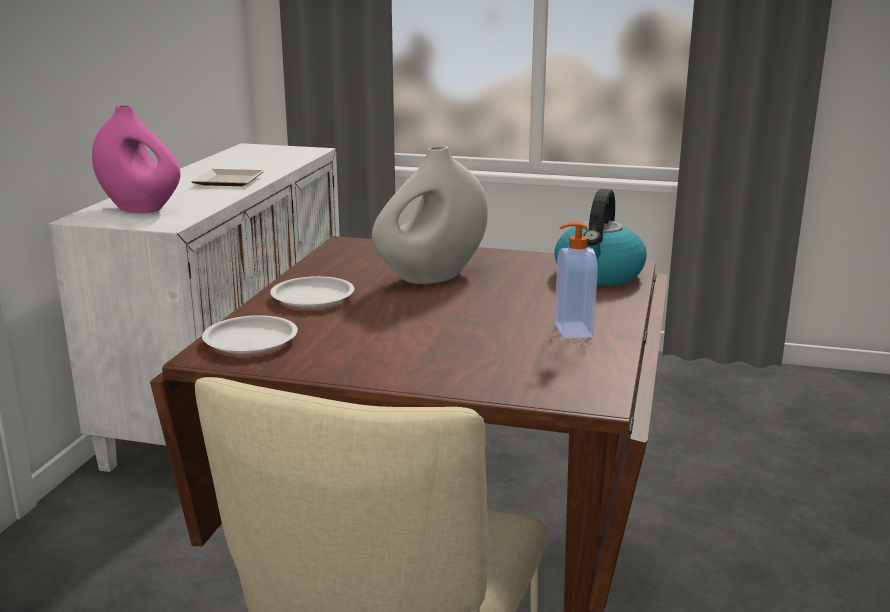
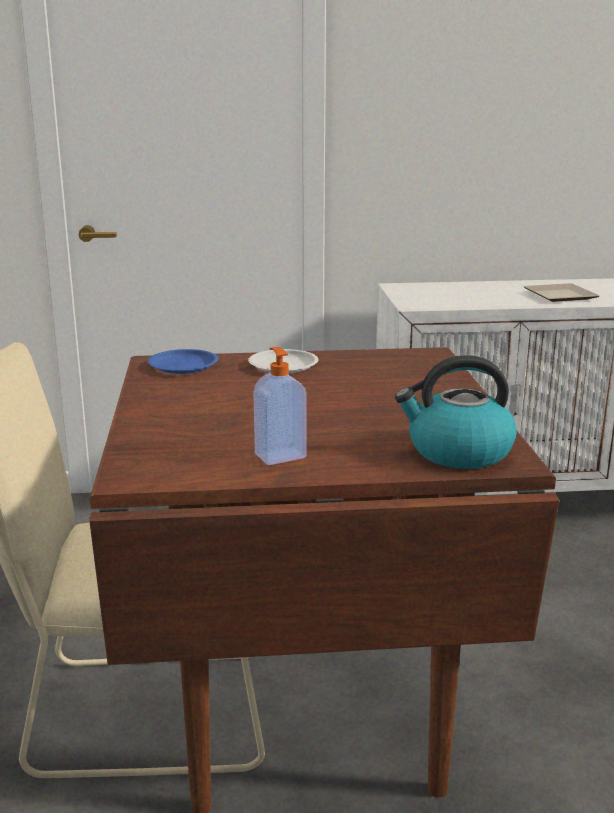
camera: 70 degrees right, 0 degrees up
pink vase [92,105,181,213] -> none
white plate [202,315,298,354] -> blue plate [148,349,218,374]
white vase [372,146,488,284] -> none

